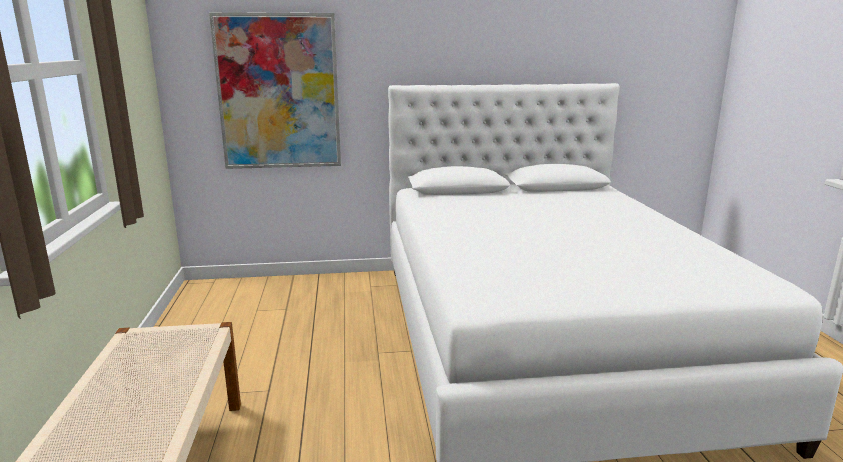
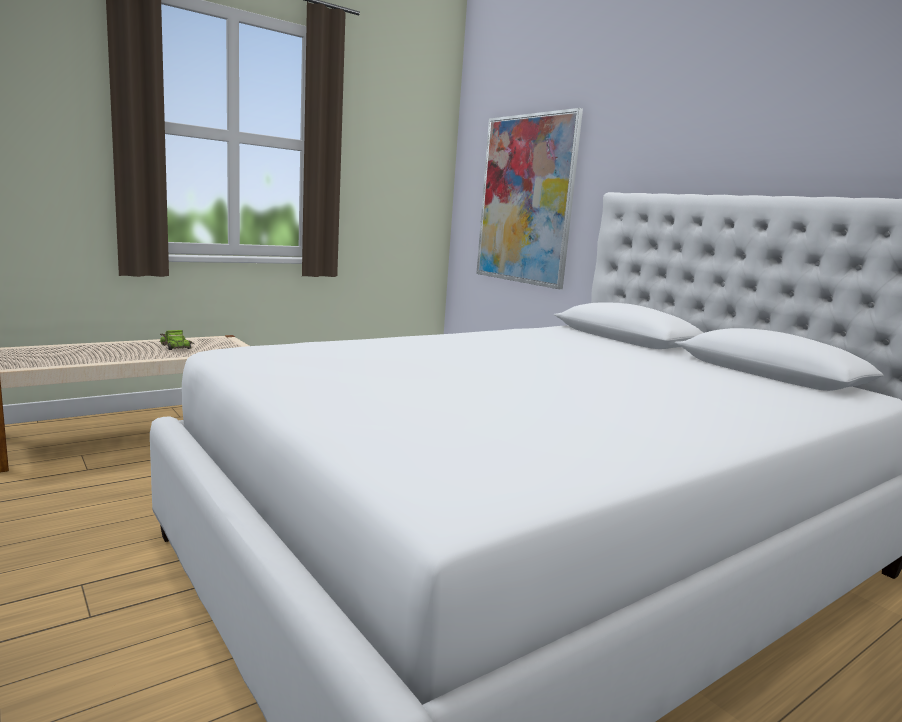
camera: 60 degrees right, 5 degrees down
none -> toy car [160,330,194,350]

